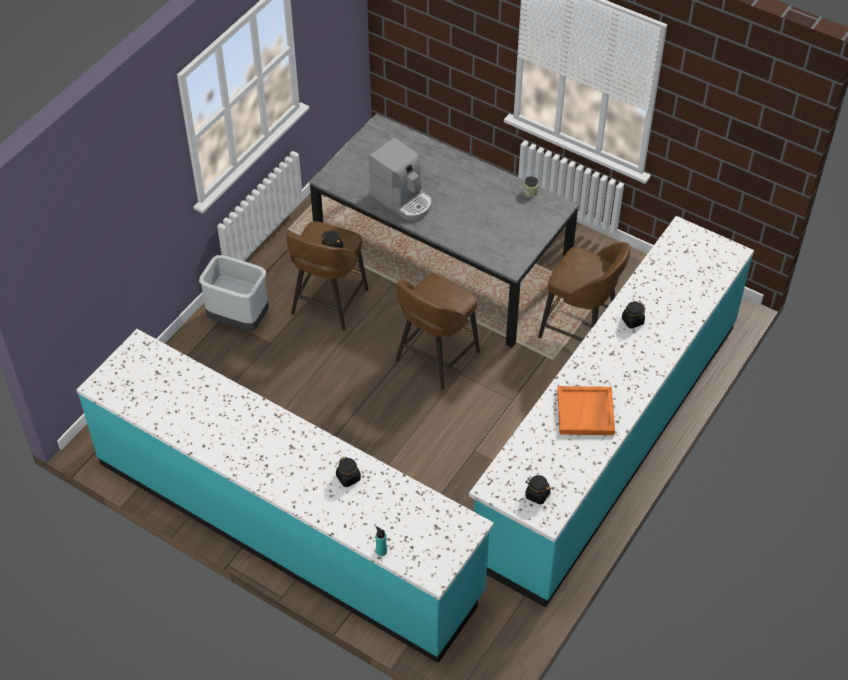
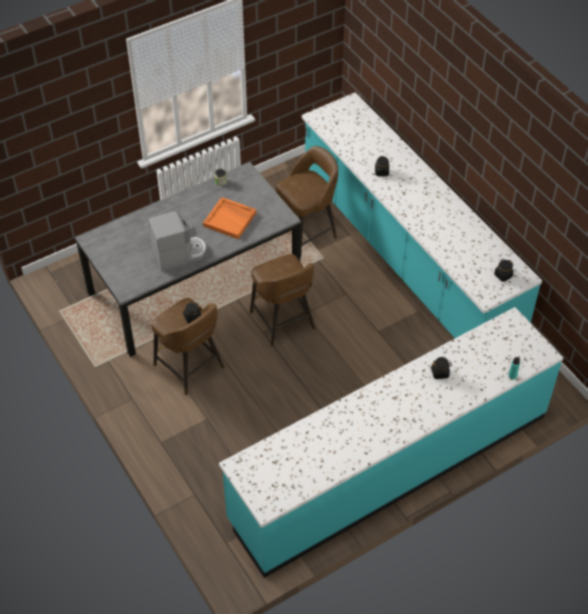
camera: 65 degrees left, 0 degrees up
grey trash can [199,255,269,331] -> none
orange tray [557,386,615,435] -> orange tray moved to [203,197,256,239]

